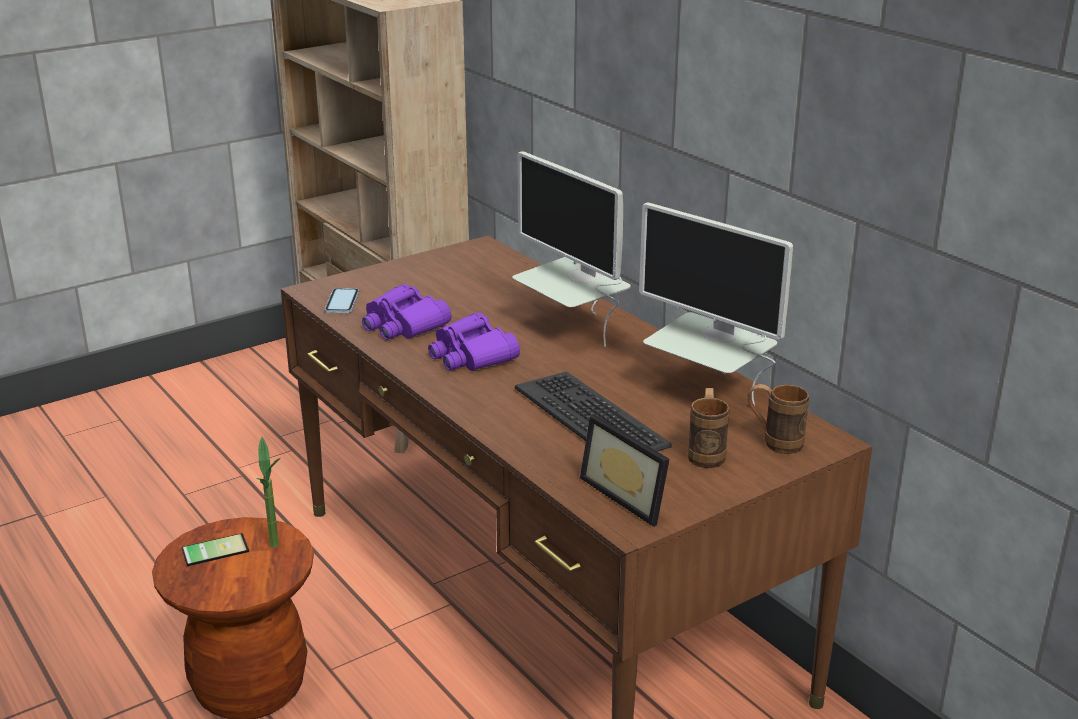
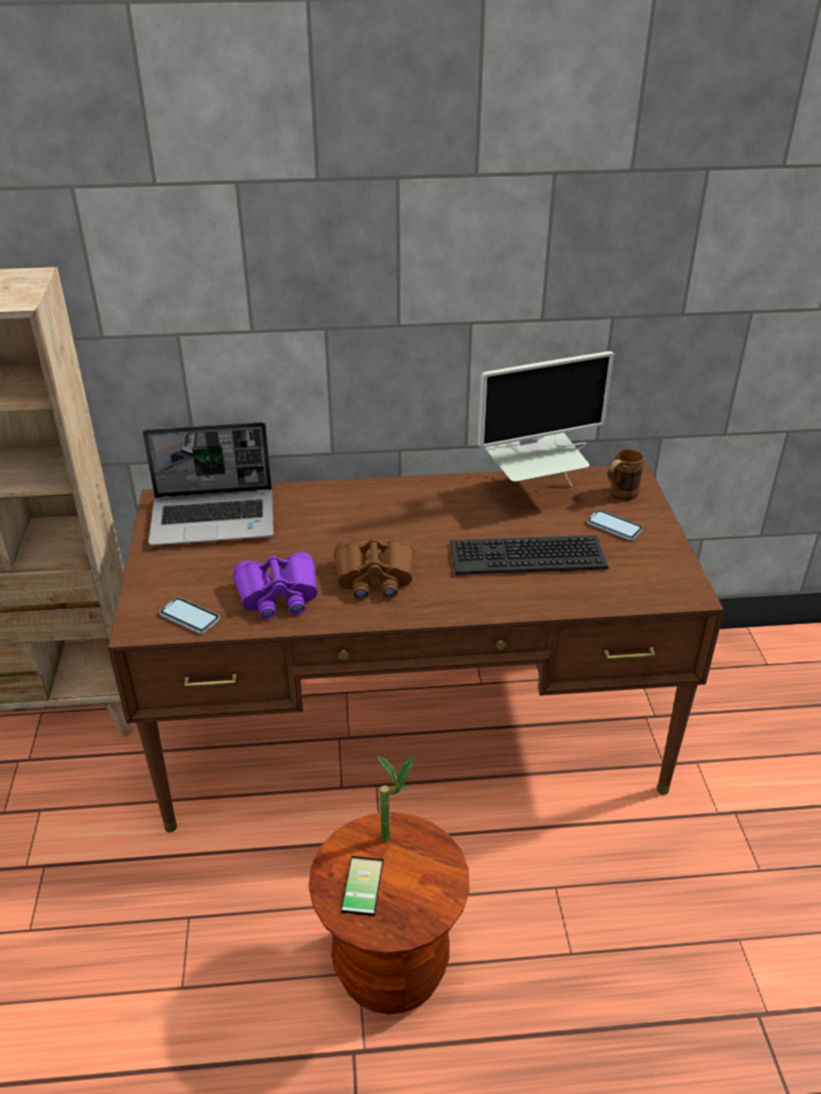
camera: 60 degrees left, 10 degrees up
purple binoculars [428,312,520,371] -> brown binoculars [334,538,414,600]
monitor [512,151,631,347] -> none
picture frame [580,414,669,526] -> none
brown mug [688,388,730,468] -> phone [587,510,643,540]
none -> laptop [143,422,274,546]

